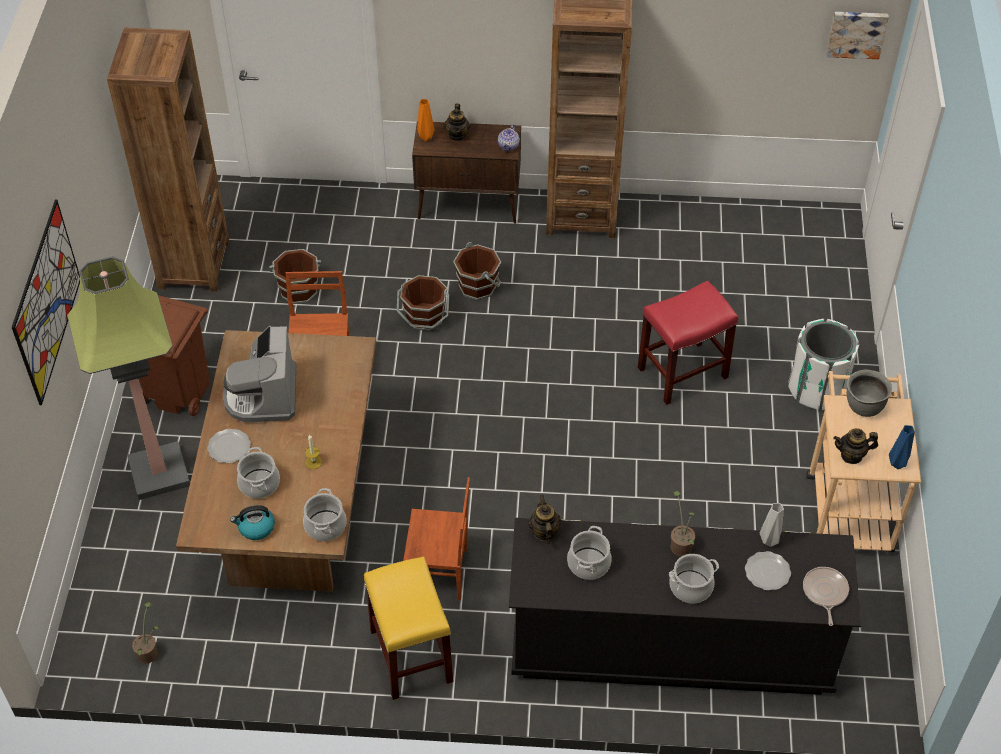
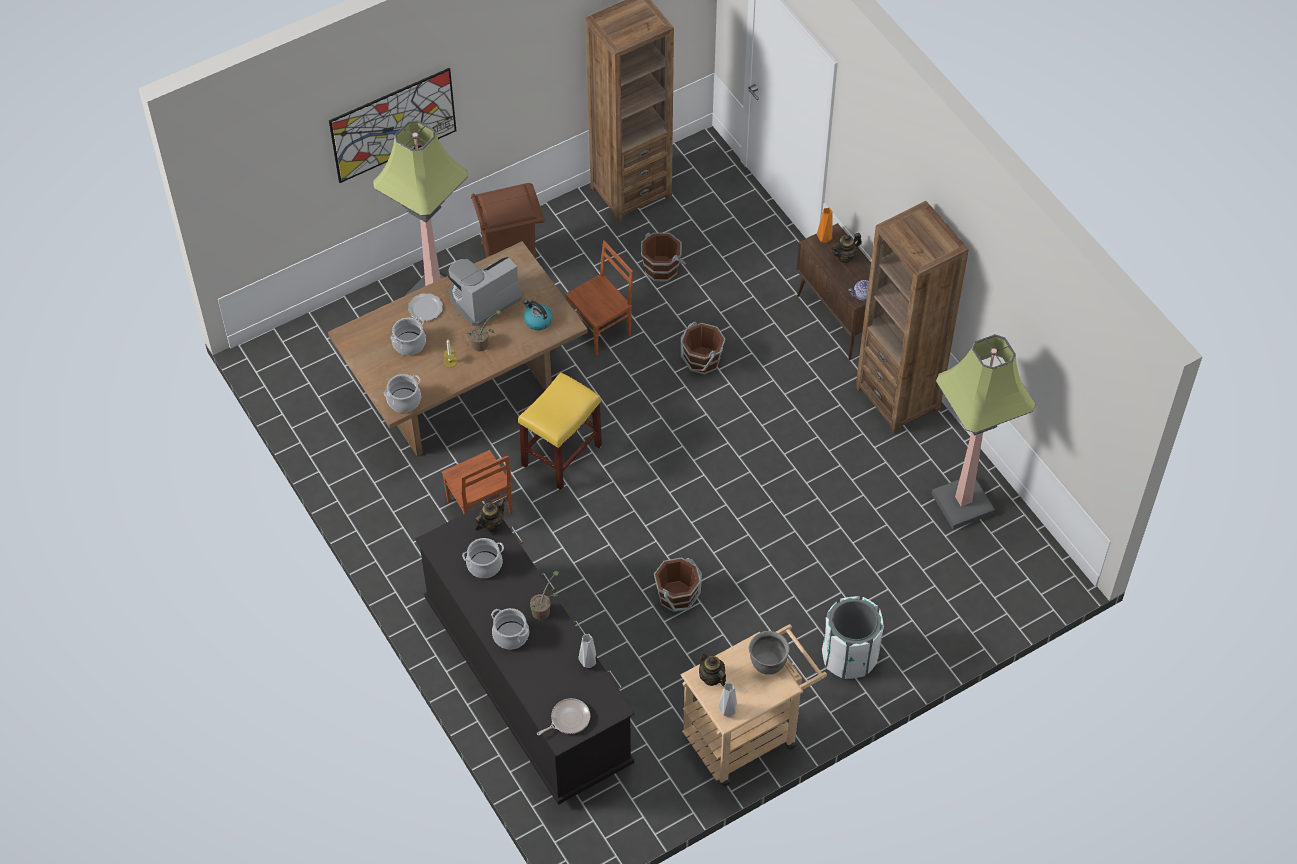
camera: 55 degrees right, 5 degrees up
potted plant [132,602,160,663] -> potted plant moved to [466,310,502,351]
kettle [230,505,275,540] -> kettle moved to [523,300,553,330]
yellow stool [364,556,453,700] -> yellow stool moved to [518,372,602,490]
brown bucket [453,242,501,300] -> brown bucket moved to [654,558,702,612]
red stool [638,280,738,405] -> none
plate [745,551,791,591] -> none
picture [826,12,889,59] -> none
blue vase [889,425,915,469] -> grey vase [718,683,737,717]
none -> floor lamp [932,334,1035,530]

